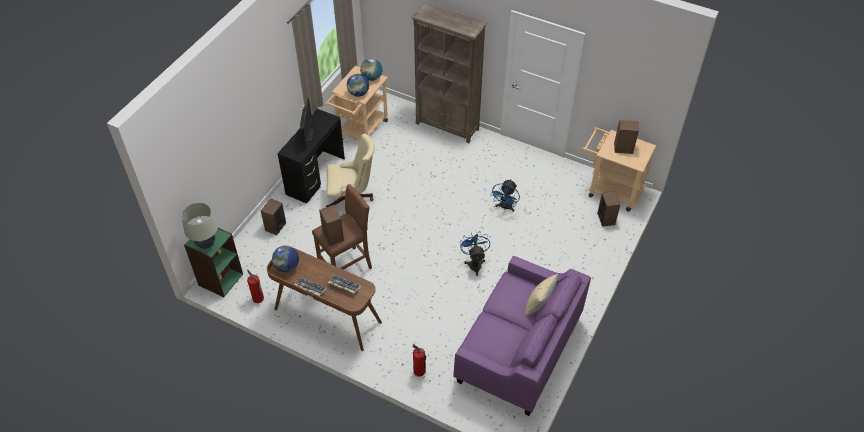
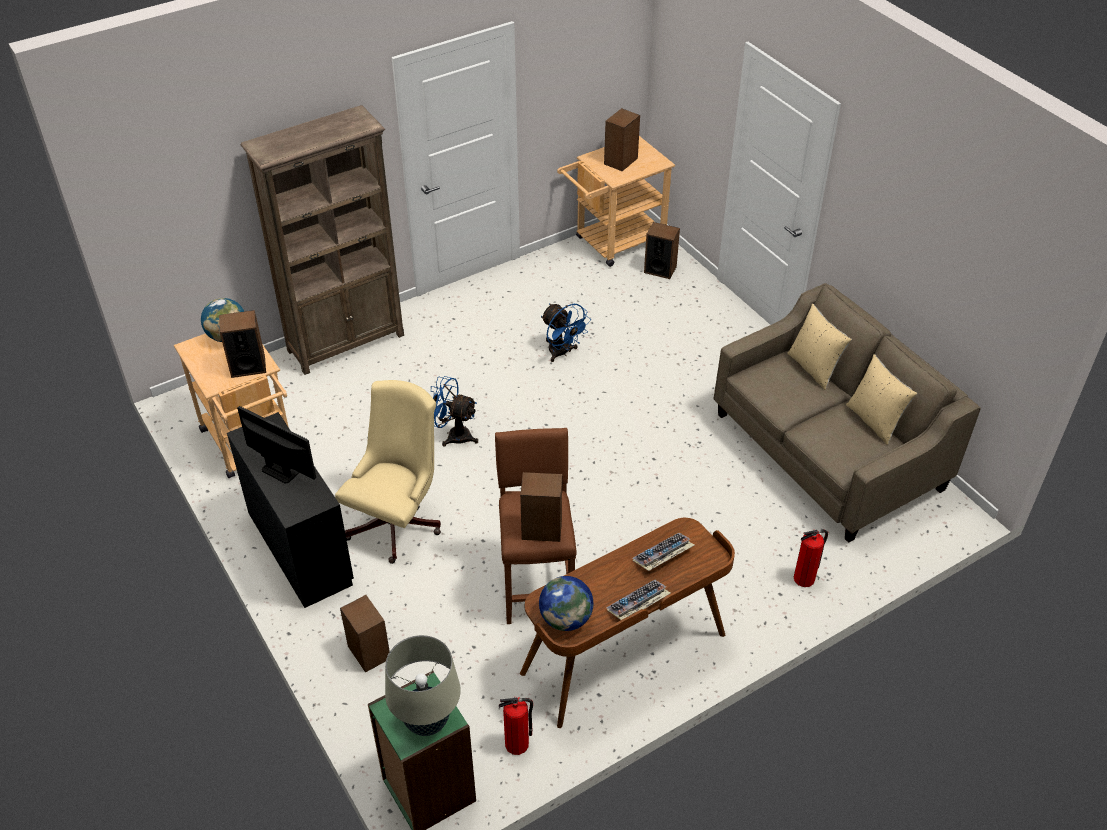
camera: 60 degrees left, 5 degrees down
globe [347,74,369,97] -> speaker [219,310,266,378]
purple sofa [453,256,591,416] -> beige sofa [714,283,981,543]
blue fan [460,231,490,276] -> blue fan moved to [431,376,478,446]
none -> beige pillow [846,354,917,445]

